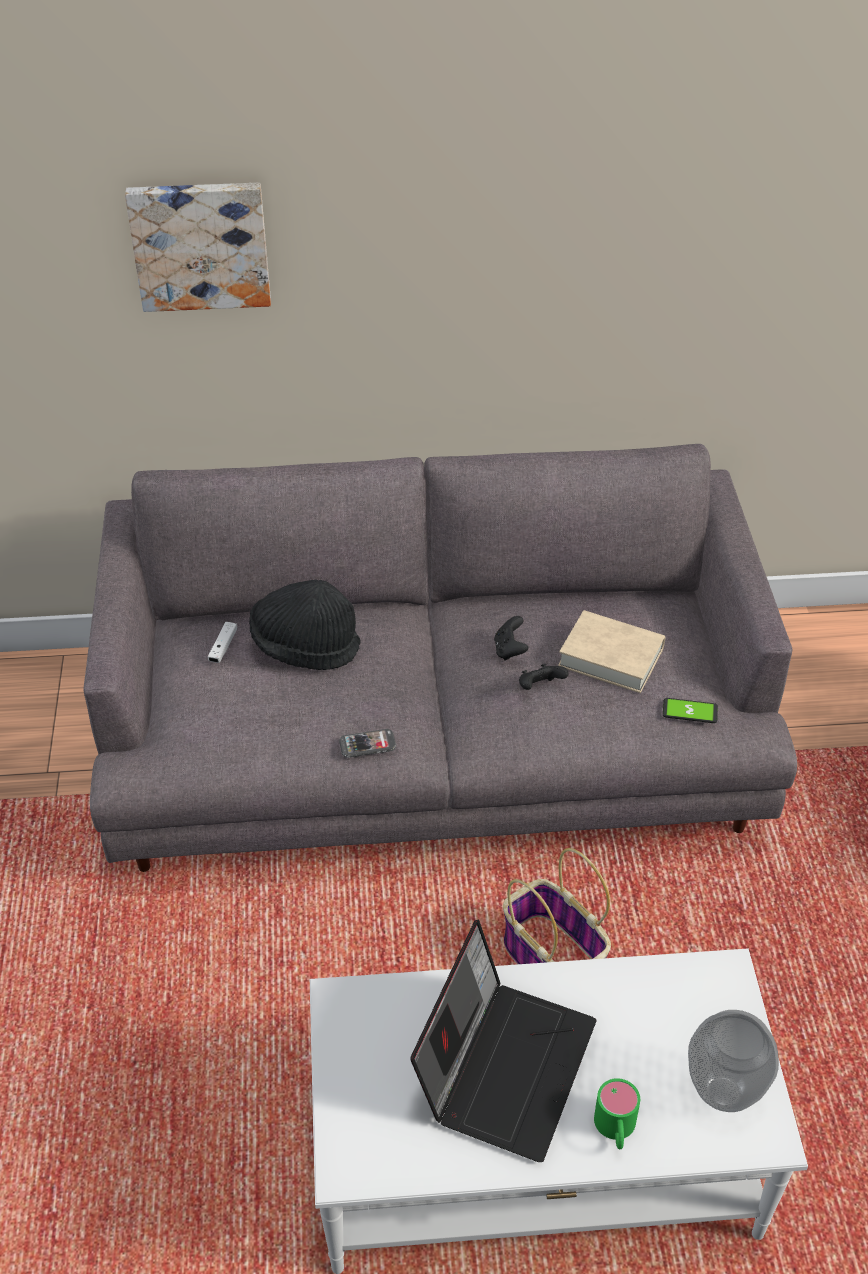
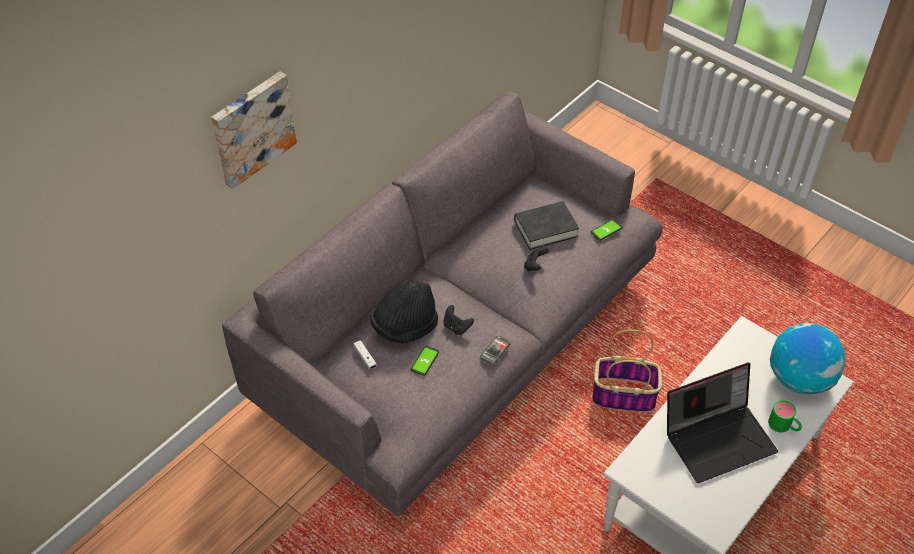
camera: 45 degrees left, 5 degrees up
laptop [410,919,597,1162] -> laptop turned 90 degrees clockwise [667,363,778,483]
black game controller [494,616,528,660] -> black game controller moved to [443,305,474,335]
beige book [558,610,665,693] -> black book [514,201,579,250]
vase [688,1010,779,1112] -> globe [770,323,845,395]
none -> phone [410,346,439,376]

